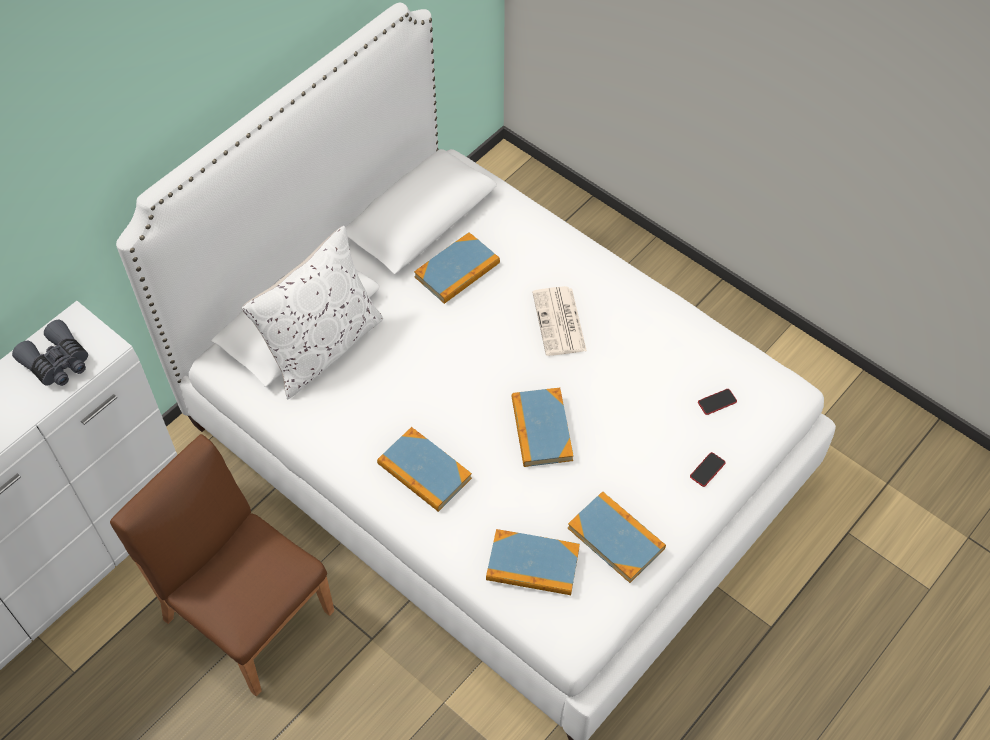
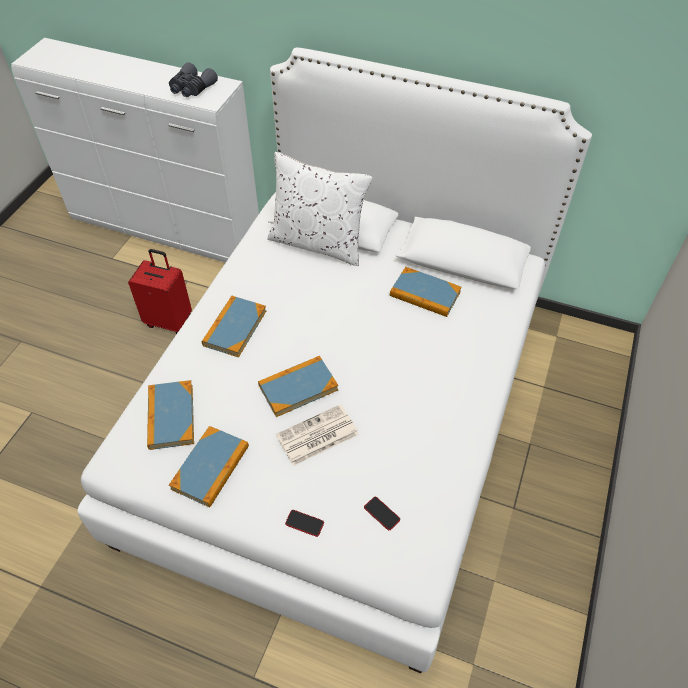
camera: 70 degrees right, 5 degrees down
brown chair [110,434,334,696] -> red suitcase [128,249,192,334]
newspaper [532,286,587,356] -> newspaper moved to [276,404,359,466]

